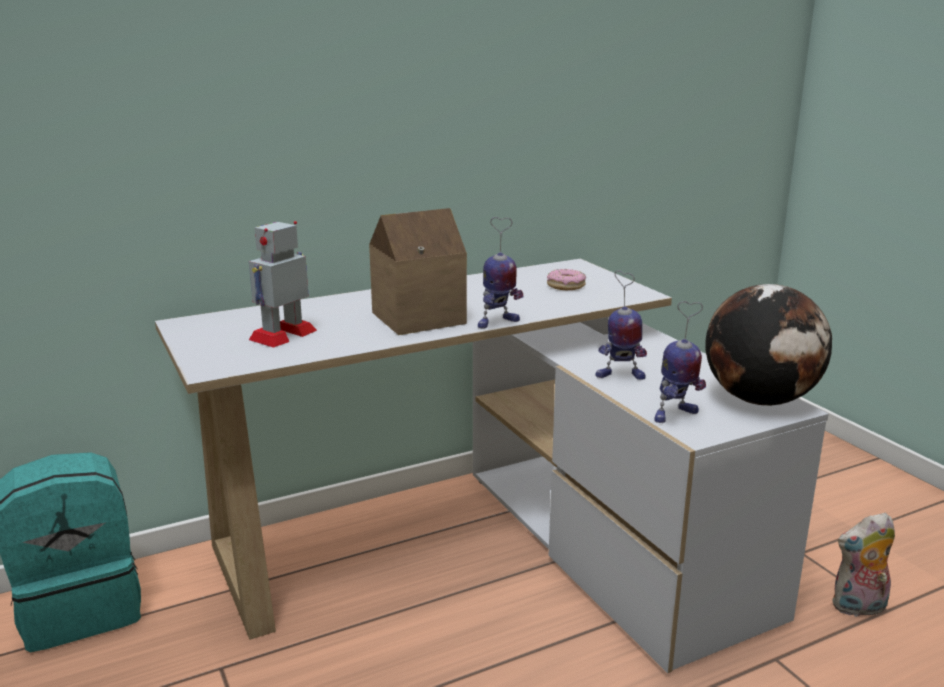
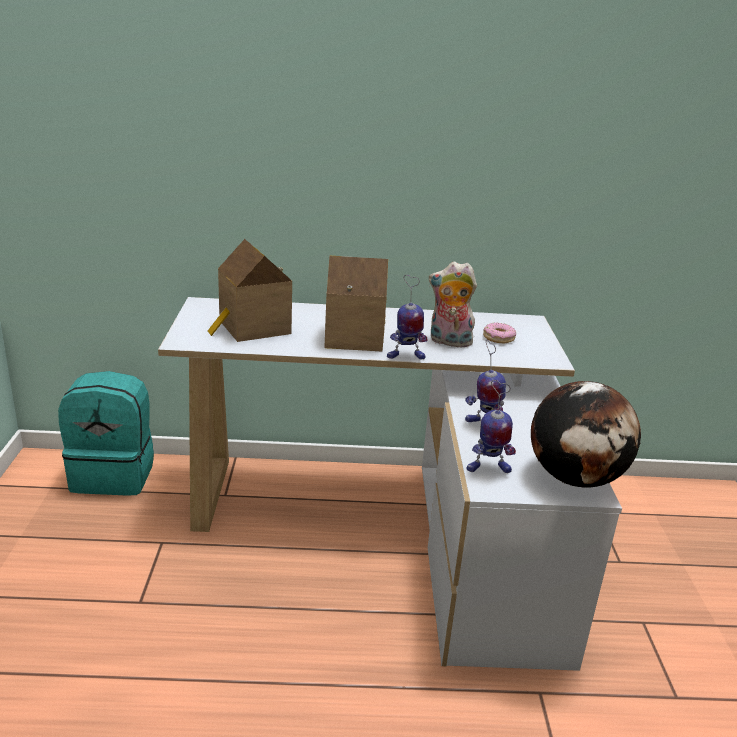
camera: 25 degrees right, 5 degrees up
toy robot [249,221,317,348] -> toy house [208,239,292,342]
plush toy [832,513,895,618] -> plush toy moved to [429,261,477,349]

